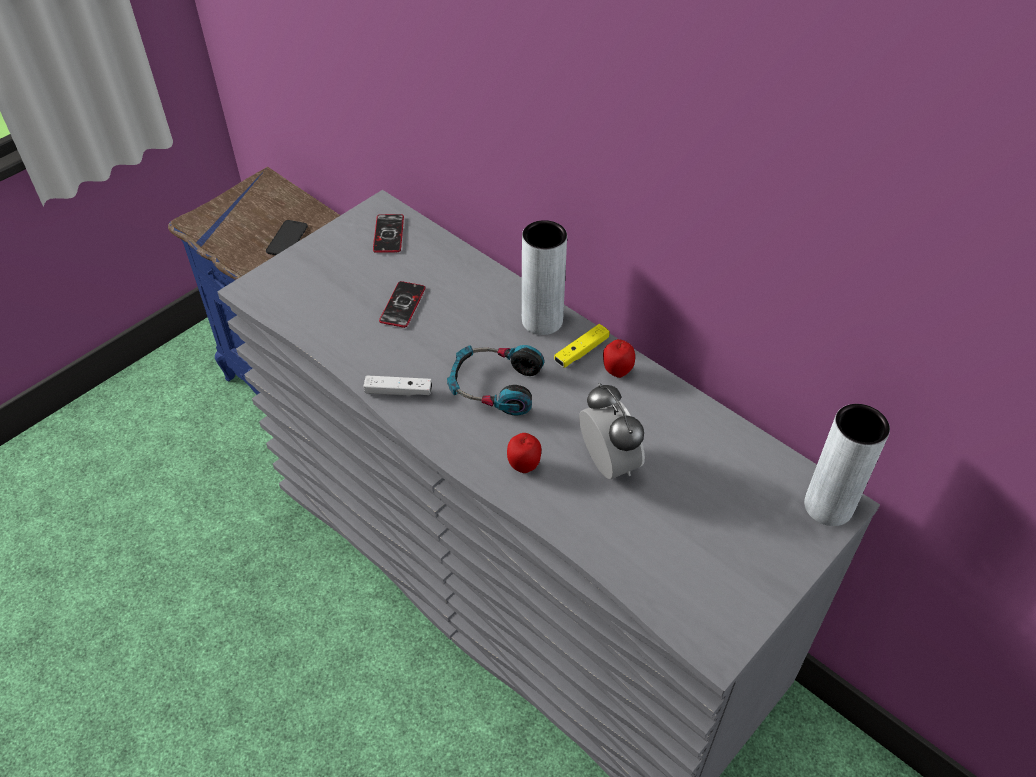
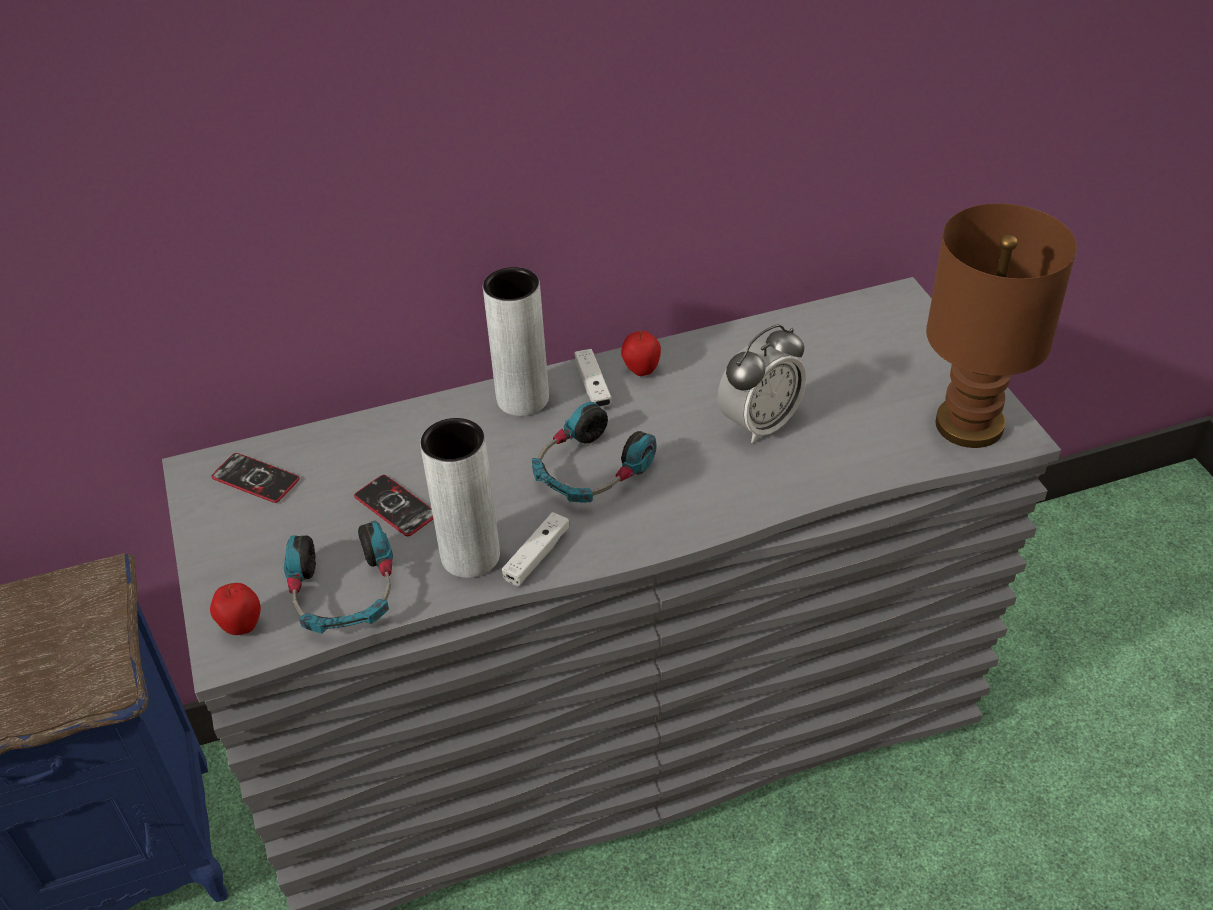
camera: 60 degrees left, 5 degrees down
phone [266,220,308,255] -> none
apple [507,433,541,473] -> apple moved to [210,583,261,635]
yellow game controller [554,324,610,368] -> white game controller [574,349,612,407]
alarm clock [579,383,645,479] -> alarm clock turned 135 degrees clockwise [718,324,807,443]
grey vase [804,404,890,526] -> grey vase moved to [420,418,500,578]
none -> headphones [283,520,393,634]
none -> brown table lamp [926,203,1077,448]

